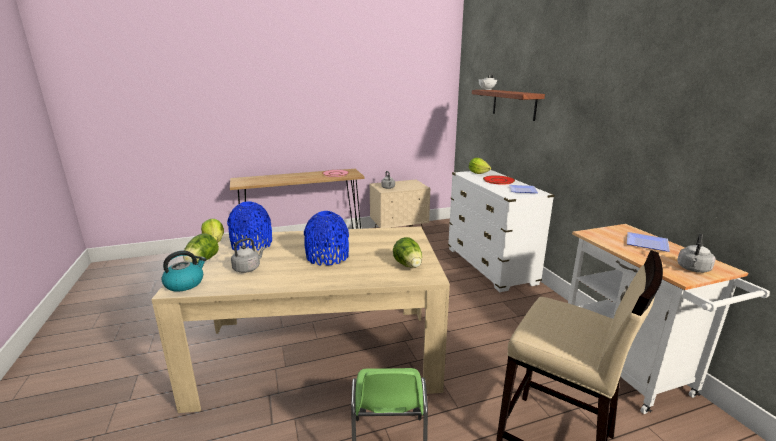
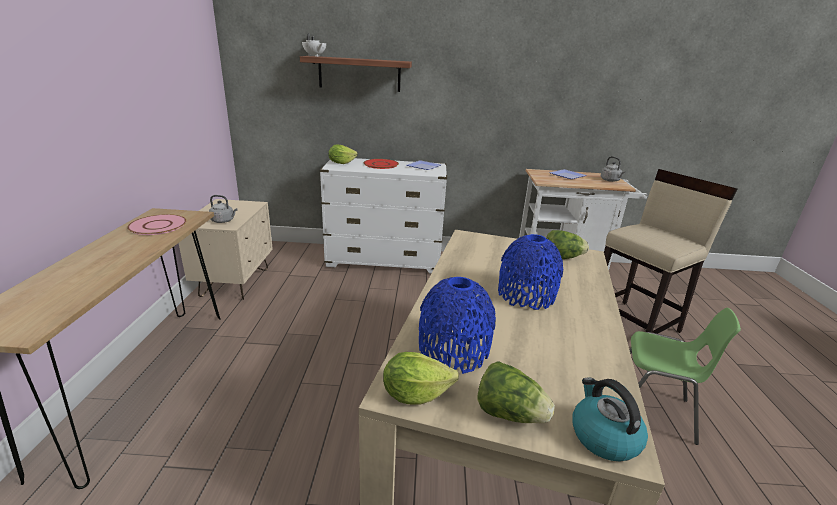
camera: 70 degrees left, 5 degrees up
grey kettle [231,238,265,273] -> none

